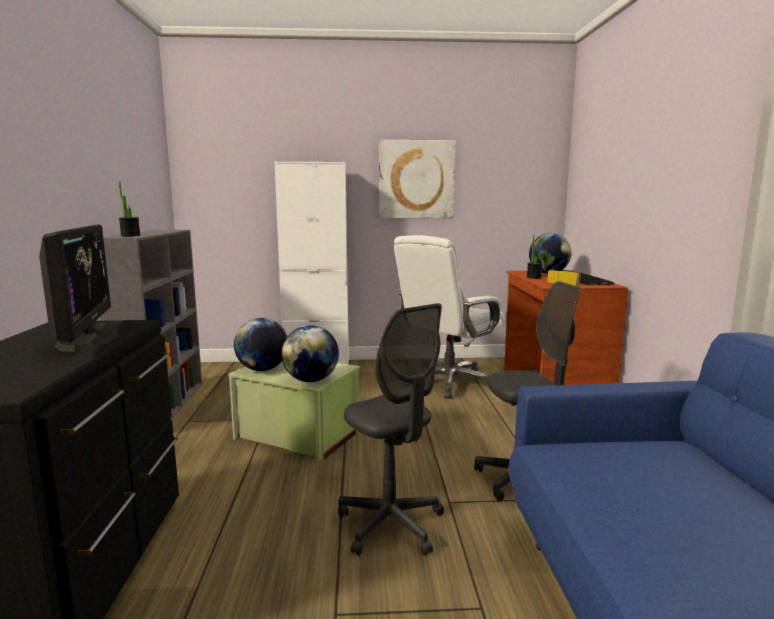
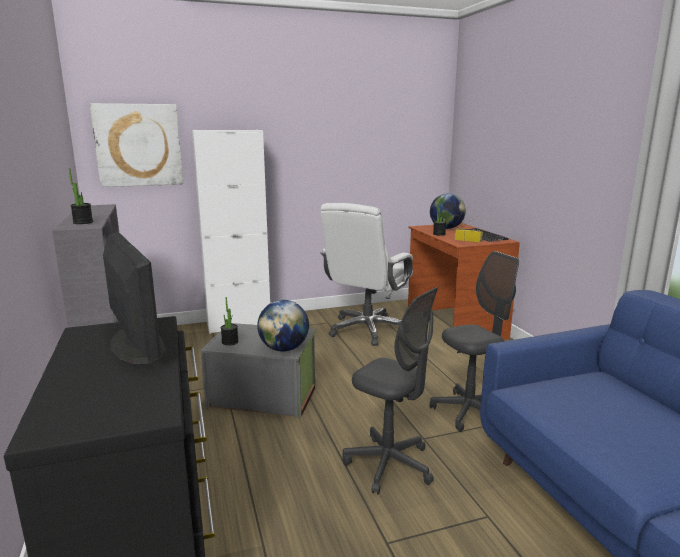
camera: 15 degrees left, 5 degrees up
green storage box [228,362,360,461] -> grey storage box [201,323,316,419]
globe [234,318,287,371] -> potted plant [221,297,239,346]
picture [379,140,456,218] -> picture moved to [90,103,183,187]

